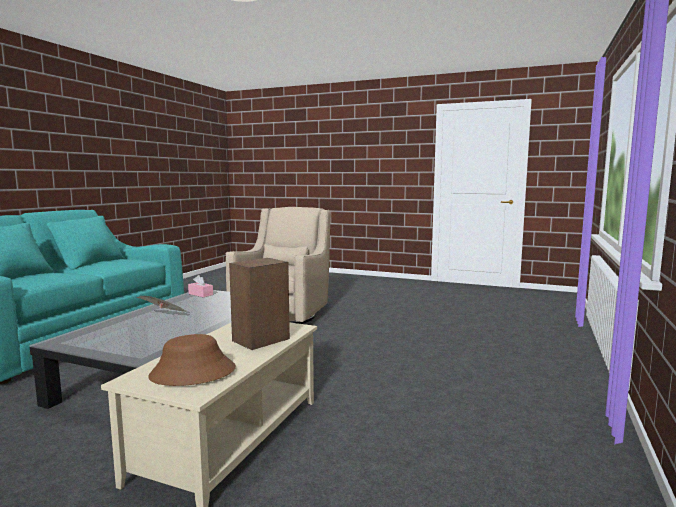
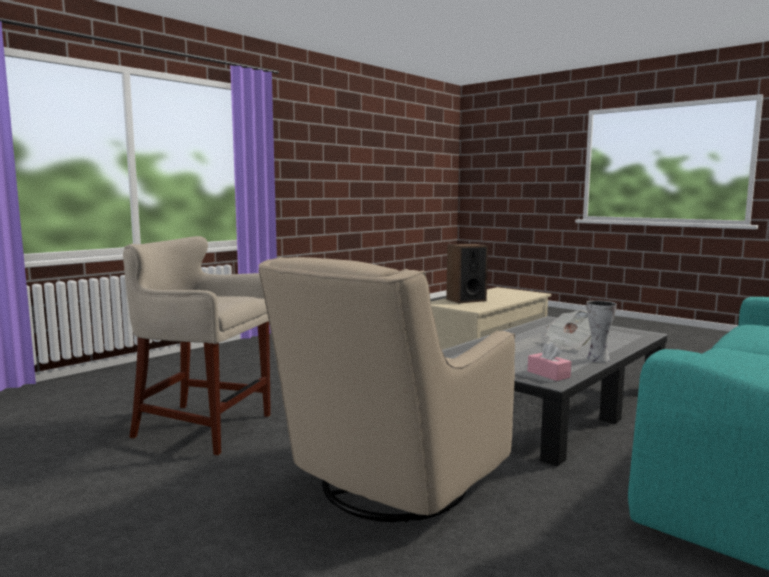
camera: 160 degrees left, 0 degrees up
brown hat [148,334,236,386] -> none
none -> beige stool [123,236,271,456]
none -> vase [587,300,617,362]

